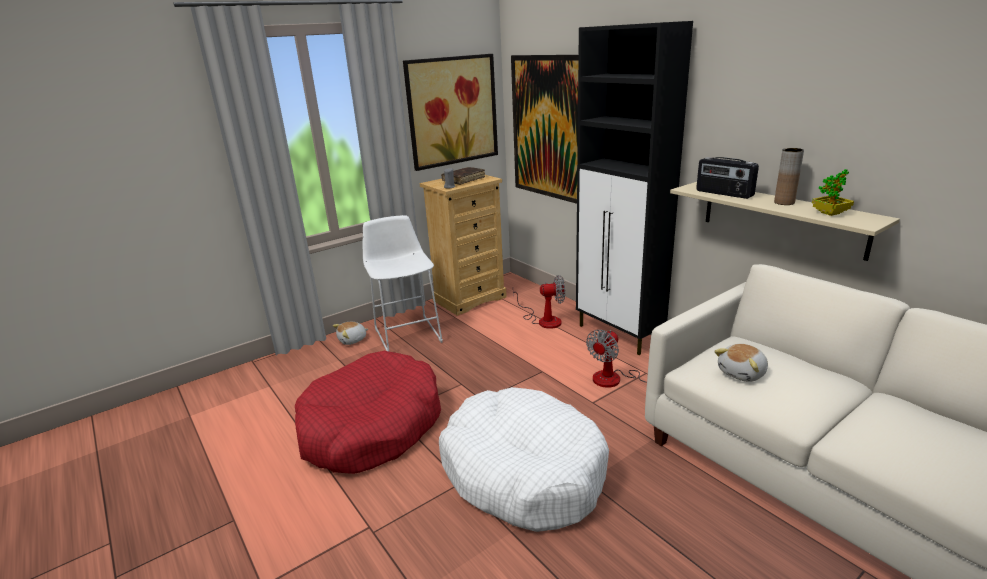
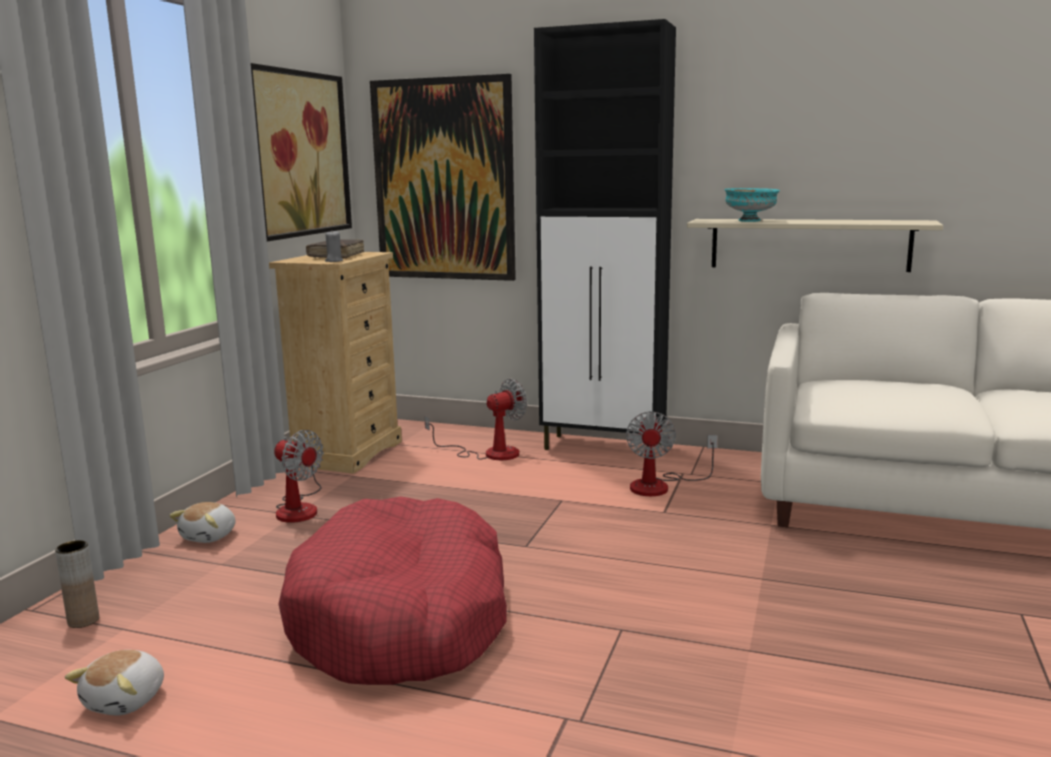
camera: 35 degrees left, 10 degrees down
white stool [363,215,443,352] -> fan [274,430,324,523]
white dog bed [439,387,609,532] -> none
radio [696,157,759,199] -> turquoise bowl [724,188,780,222]
plush toy [714,344,768,382] -> plush toy moved to [65,650,164,715]
brown vase [774,148,804,205] -> brown vase moved to [55,540,99,628]
potted plant [812,169,854,216] -> none

